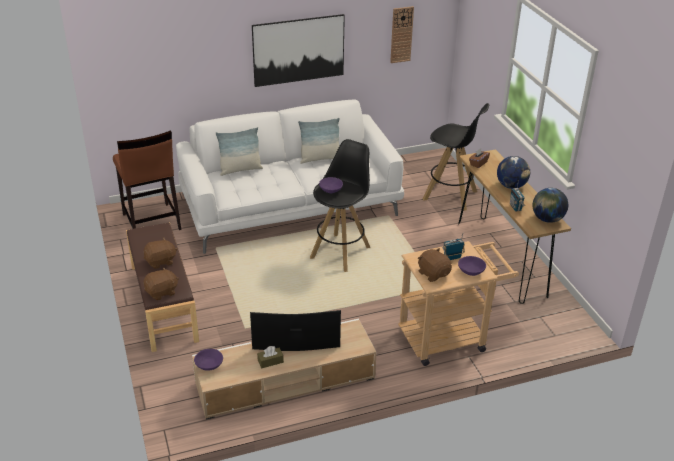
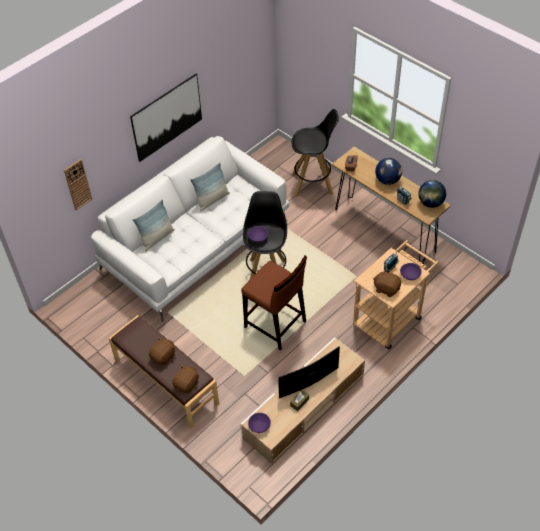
camera: 25 degrees left, 15 degrees up
brown stool [113,130,181,230] -> brown stool moved to [241,256,307,351]
wall clock [390,6,414,63] -> wall clock moved to [64,159,92,210]

